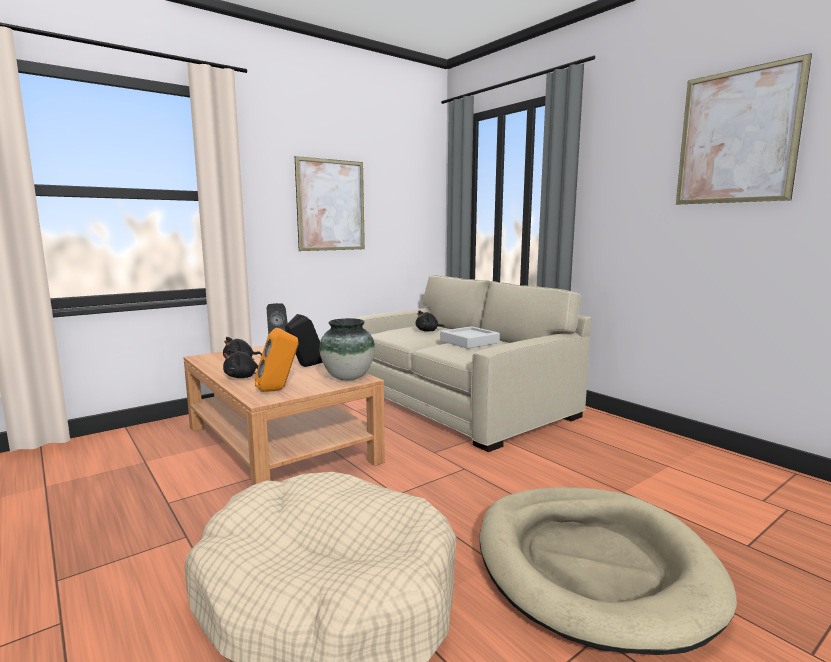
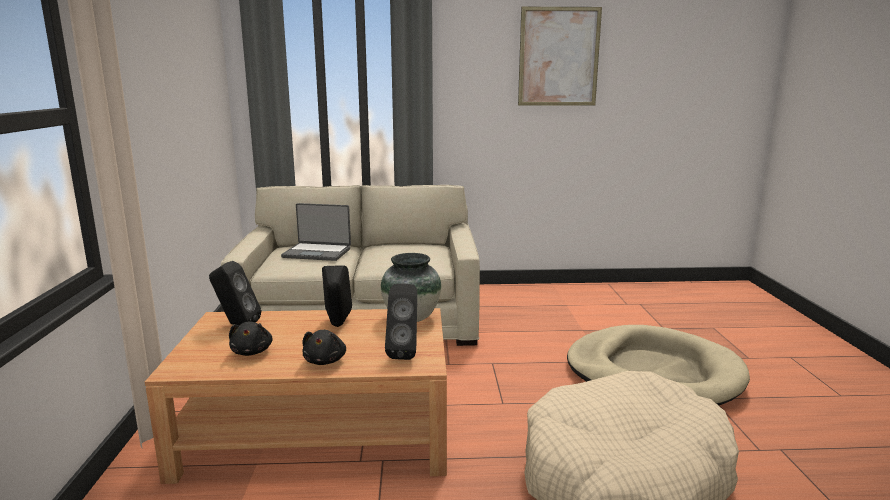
camera: 55 degrees left, 5 degrees up
orange speaker [255,328,298,392] -> black speaker [385,284,417,360]
picture [295,156,365,251] -> none
black plush toy [416,310,445,332] -> laptop [281,203,351,261]
grey tray [440,326,500,349] -> none

